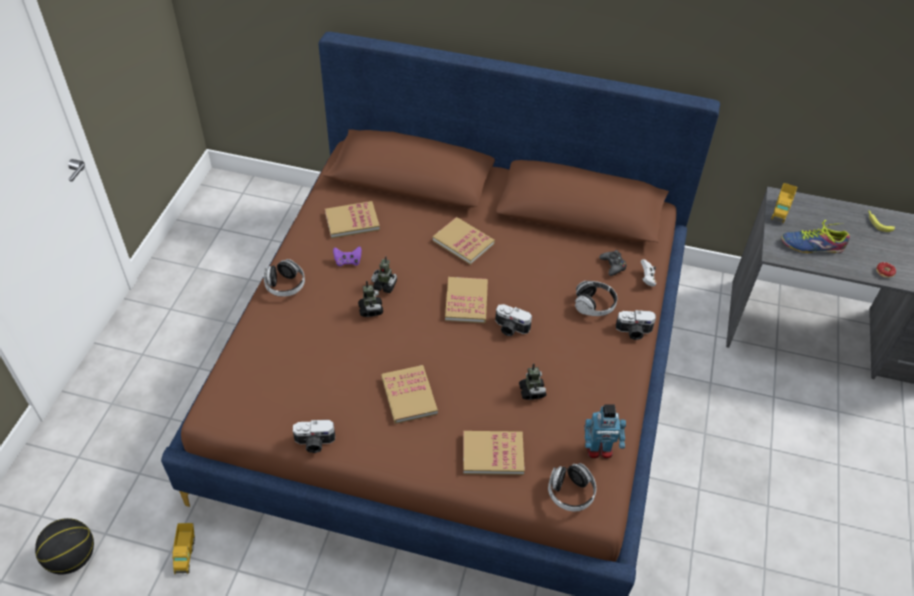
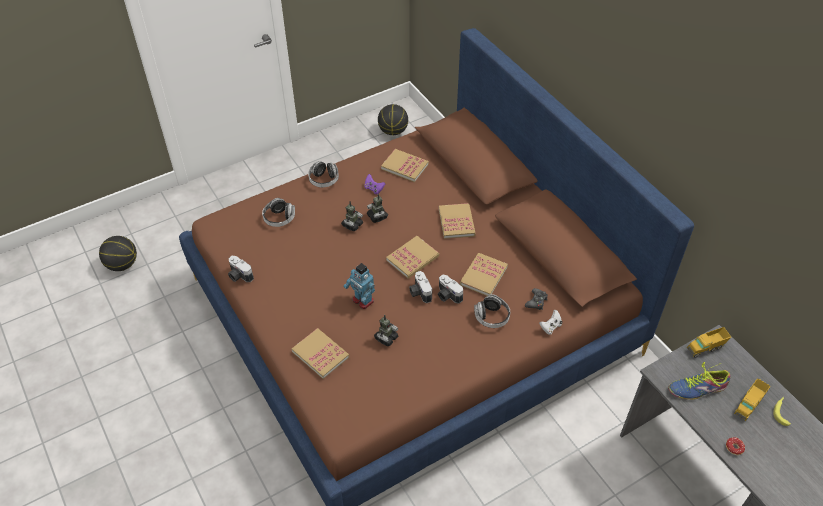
camera: 45 degrees right, 0 degrees up
toy truck [172,523,195,574] -> toy truck moved to [734,378,771,421]
book [381,365,438,424] -> book moved to [460,253,508,296]
headphones [548,463,596,511] -> headphones moved to [262,198,295,227]
toy robot [584,404,626,459] -> toy robot moved to [343,263,375,309]
camera [616,310,656,340] -> camera moved to [438,275,463,304]
shoe [781,220,850,253] -> shoe turned 60 degrees counterclockwise [668,362,731,400]
none -> basketball [378,104,408,135]

